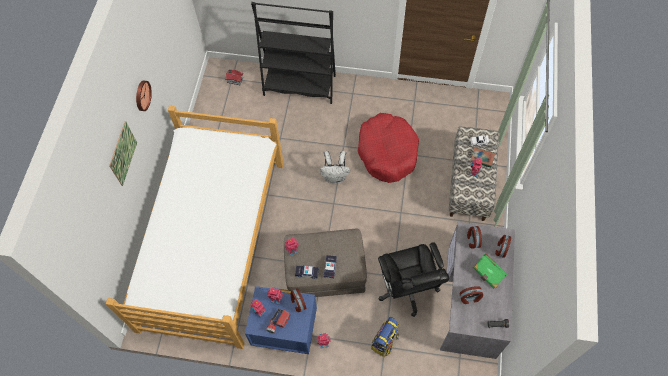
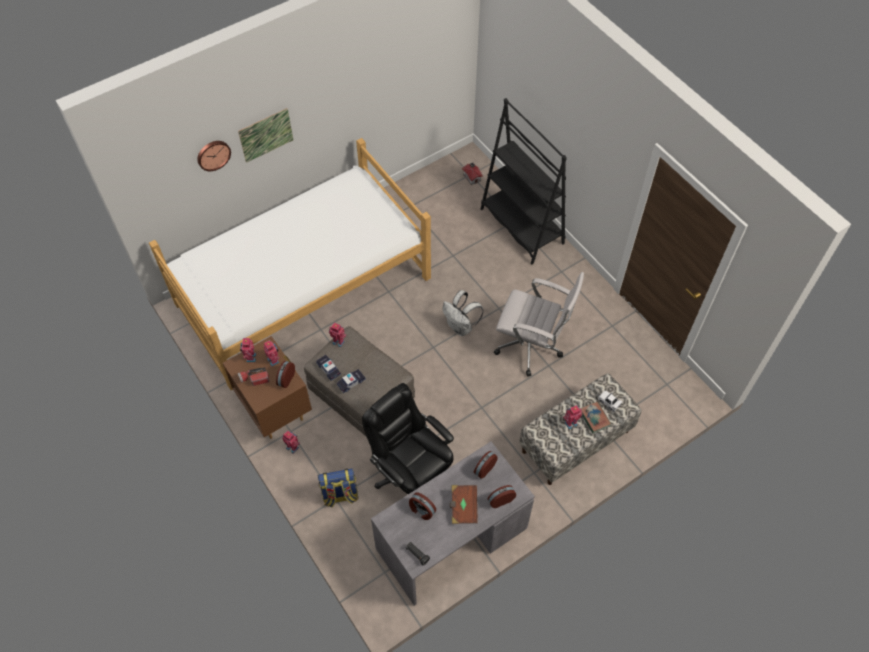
camera: 45 degrees right, 5 degrees down
wall clock [136,80,152,111] -> wall clock moved to [197,141,231,171]
blue nightstand [245,286,317,354] -> brown nightstand [223,336,312,439]
red dog bed [358,113,419,183] -> white office chair [494,272,584,376]
black office chair [378,242,449,317] -> black office chair turned 105 degrees clockwise [362,383,454,494]
green book [473,253,507,288] -> brown book [450,485,478,524]

